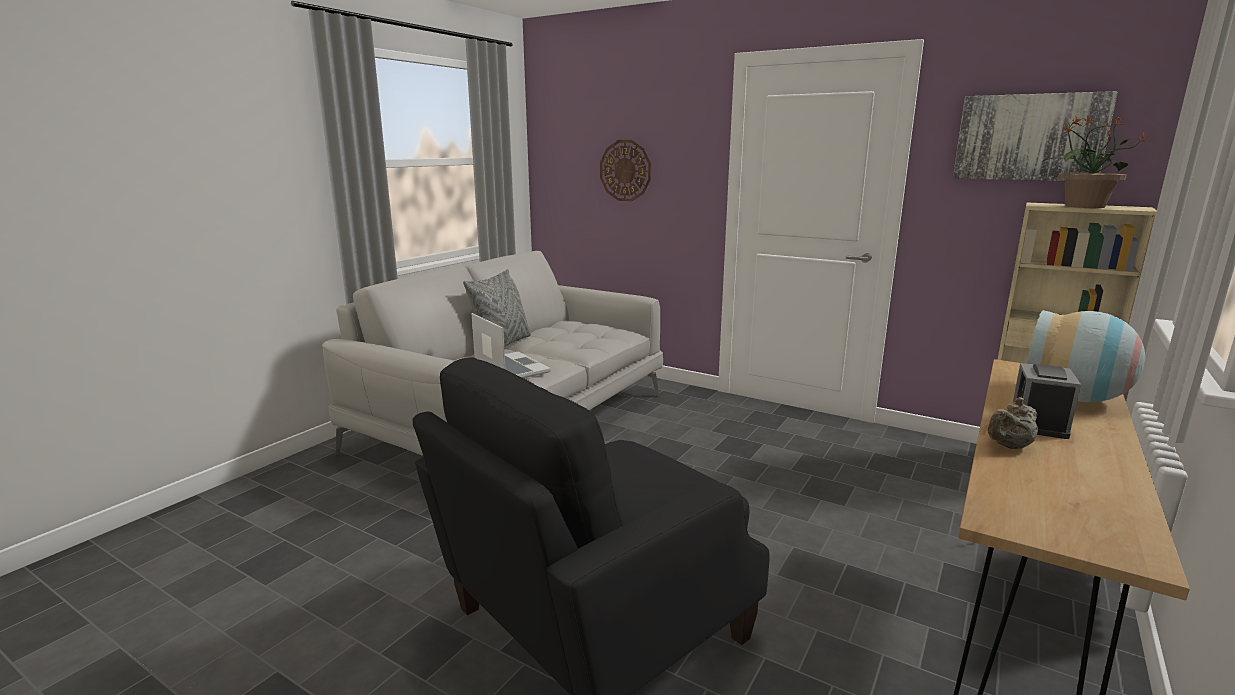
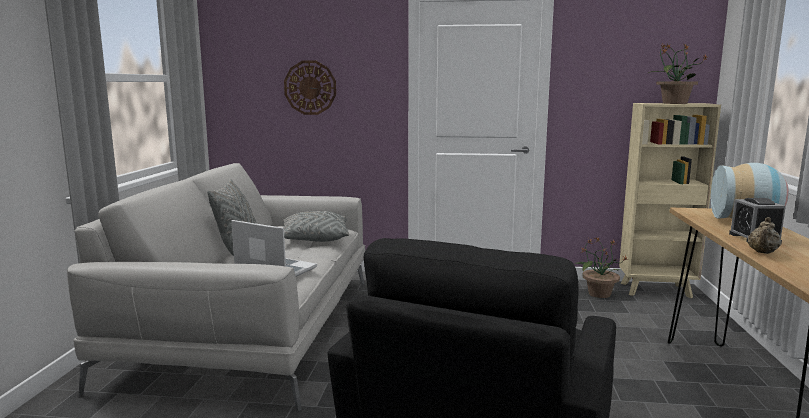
camera: 25 degrees left, 5 degrees down
picture [953,91,1118,181] -> none
none -> grey pillow [283,211,349,242]
none -> potted plant [574,237,628,298]

